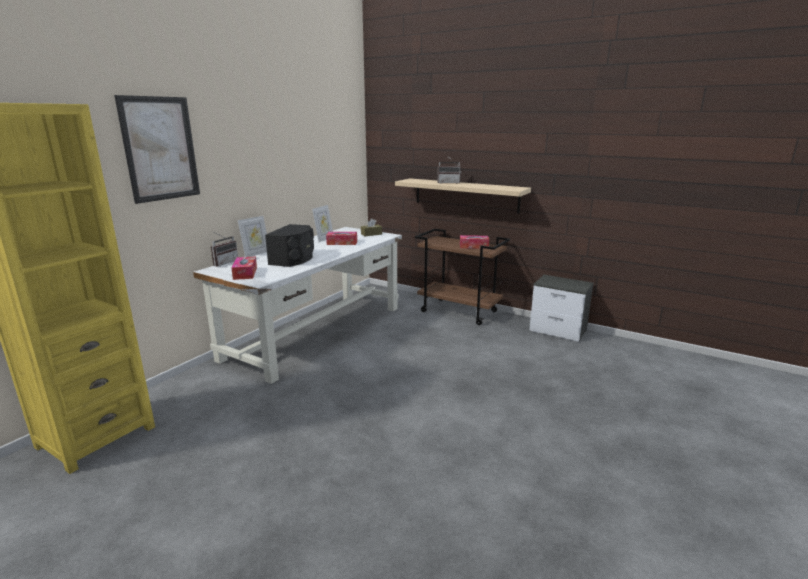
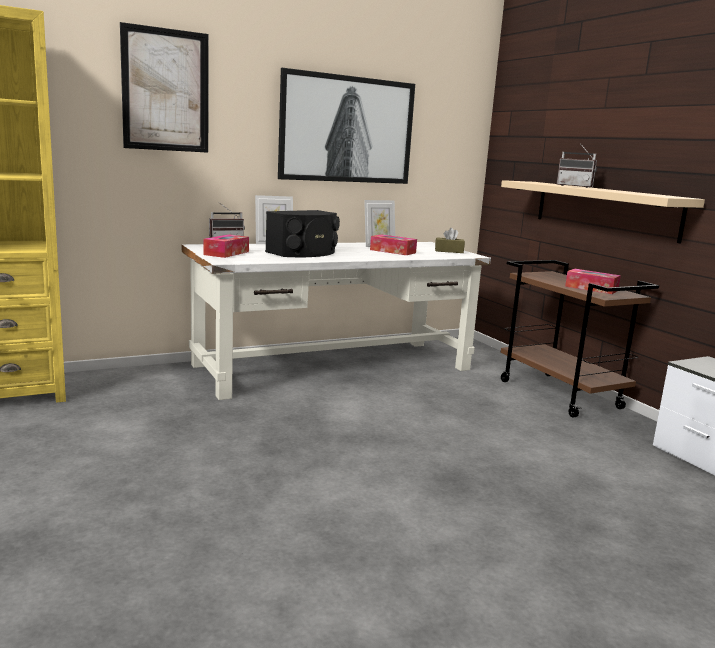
camera: 30 degrees right, 5 degrees down
none -> picture [278,68,415,184]

